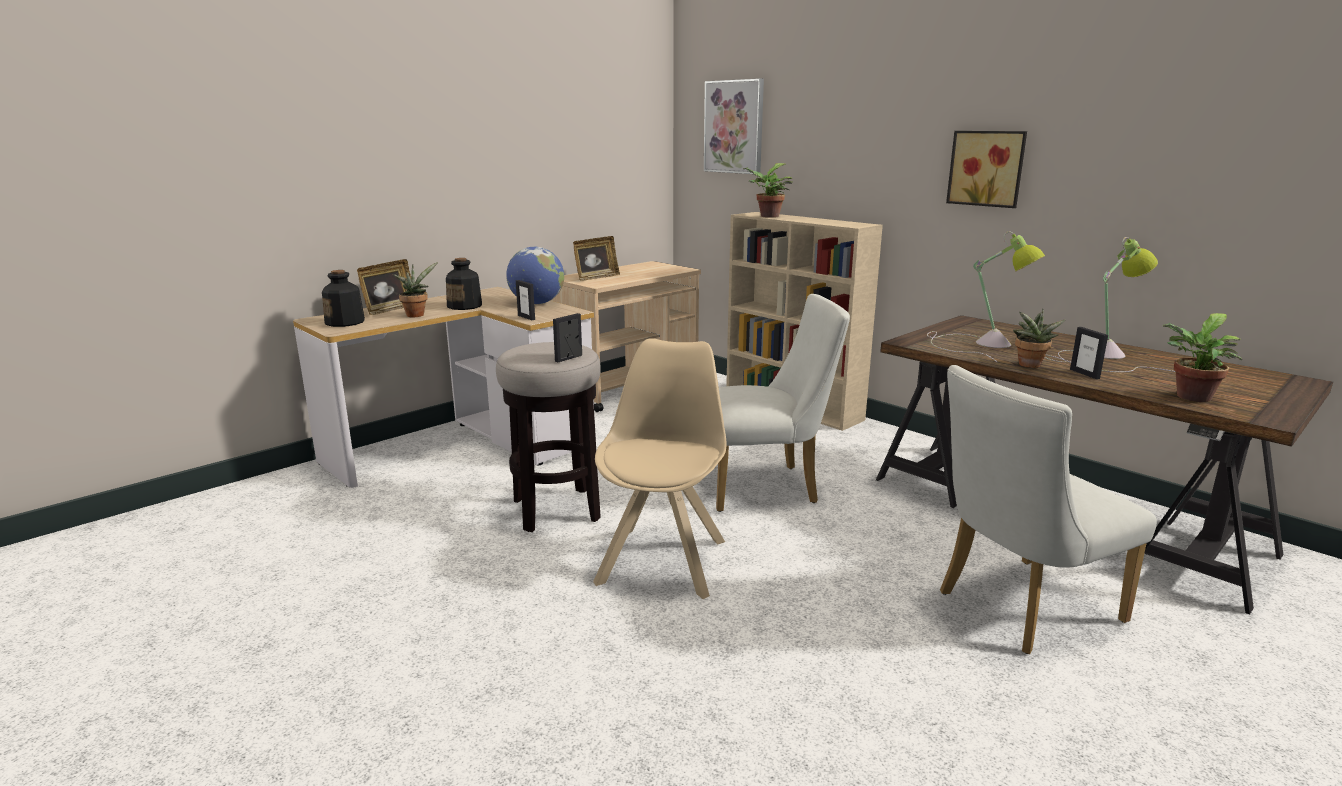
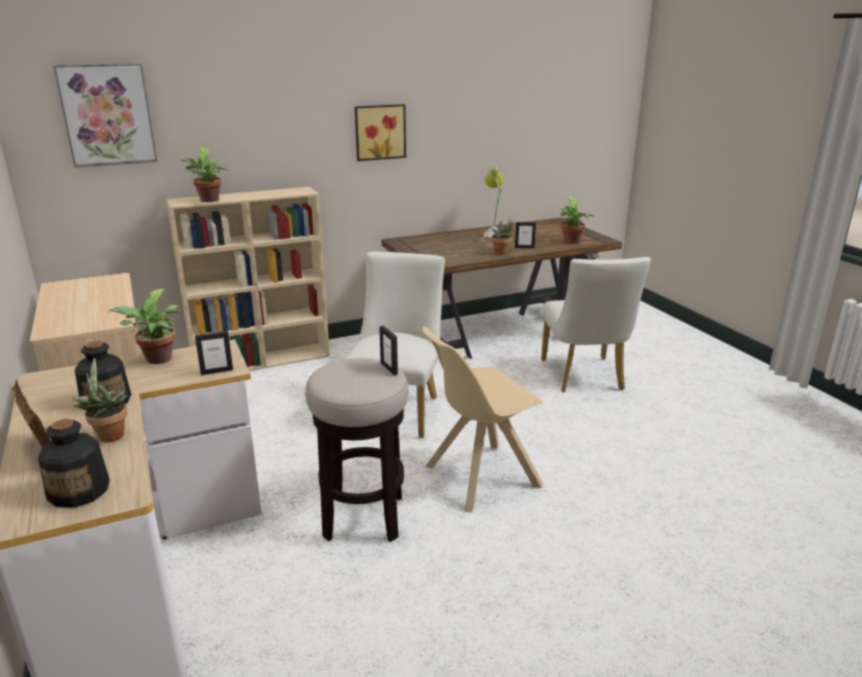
camera: 70 degrees left, 5 degrees up
globe [507,247,564,304] -> potted plant [108,289,180,364]
picture frame [573,236,620,281] -> none
beige chair [593,338,727,599] -> beige chair turned 60 degrees counterclockwise [422,326,543,512]
table lamp [927,232,1045,362] -> none

